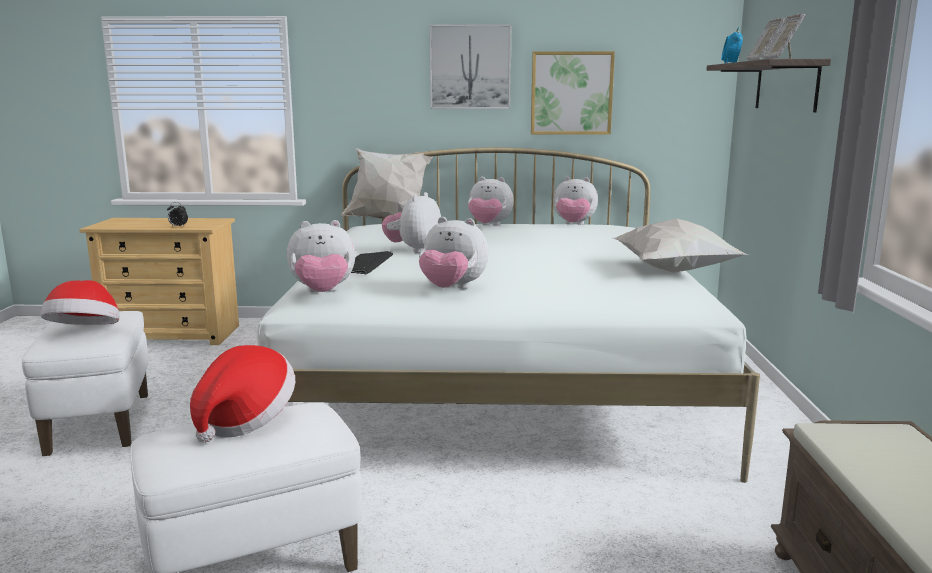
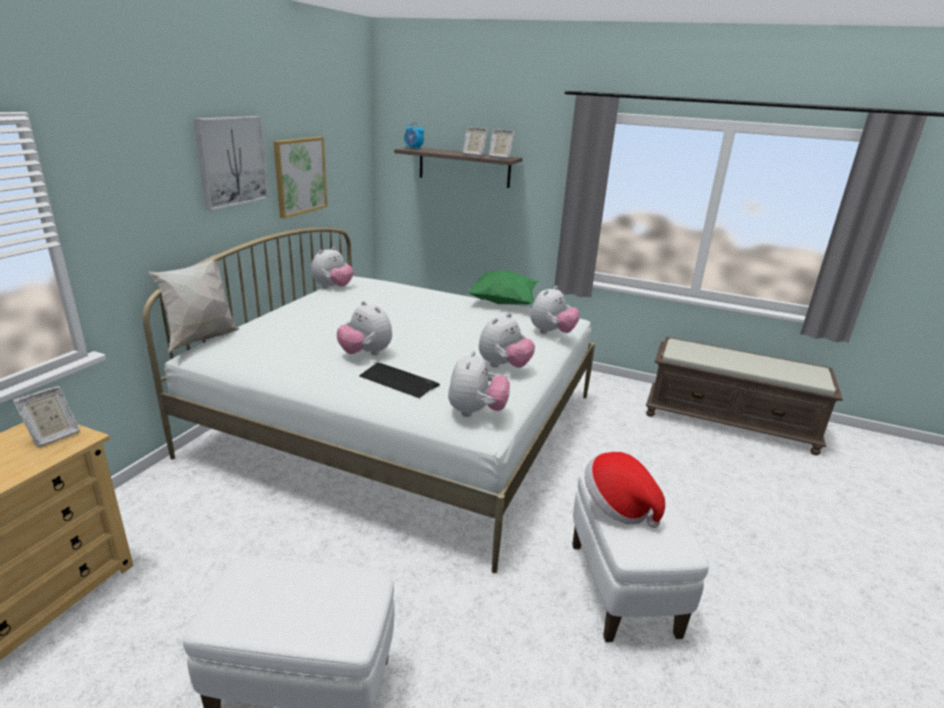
camera: 70 degrees left, 10 degrees up
hat [41,280,120,325] -> none
alarm clock [167,202,188,226] -> none
plush toy [468,177,514,226] -> plush toy moved to [531,286,580,334]
white pillow [613,219,749,272] -> green pillow [467,270,539,305]
none -> picture frame [12,386,80,447]

